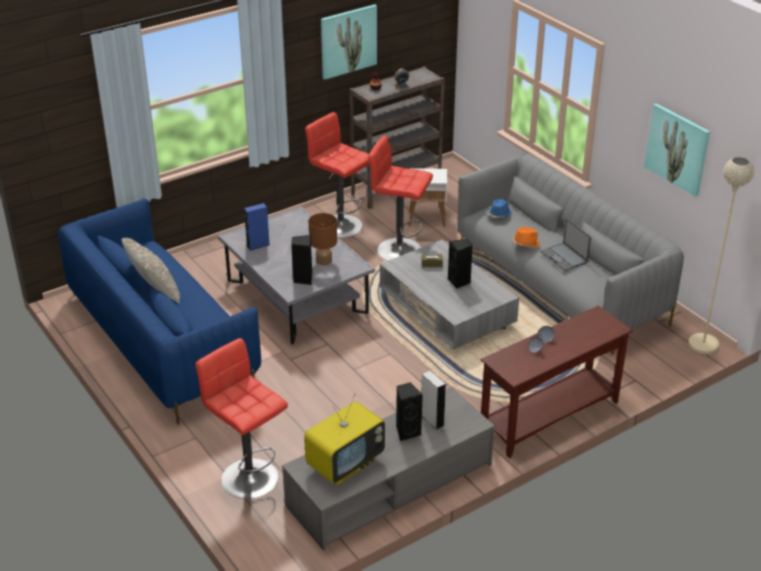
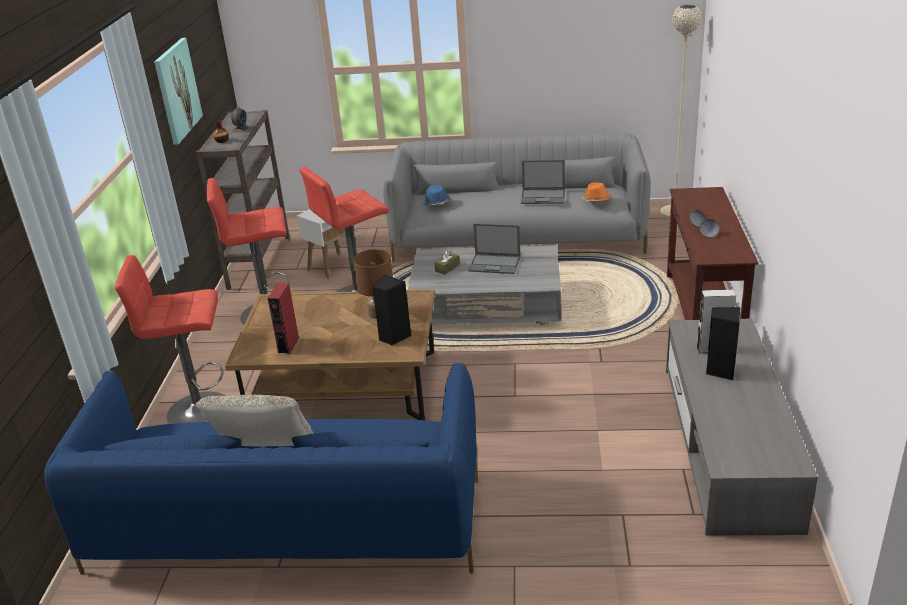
camera: 50 degrees left, 5 degrees down
red stool [195,338,288,499] -> red stool moved to [115,255,226,424]
grey coffee table [218,206,375,344] -> brown coffee table [225,289,435,420]
blue speaker [244,203,270,251] -> red speaker [267,283,299,354]
television [304,394,385,485] -> none
black speaker [448,239,473,289] -> laptop [468,223,521,274]
orange hat [512,227,540,247] -> orange hat moved to [582,183,612,201]
picture [644,103,710,197] -> none

